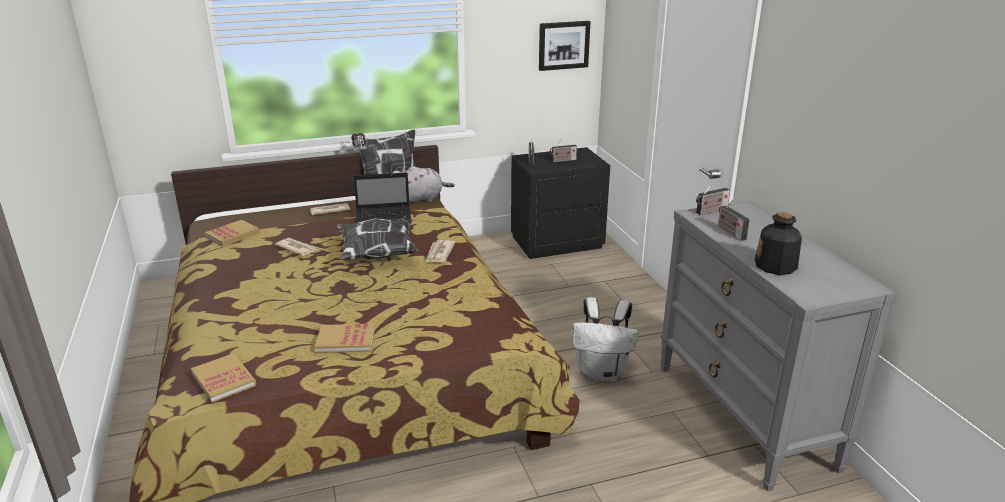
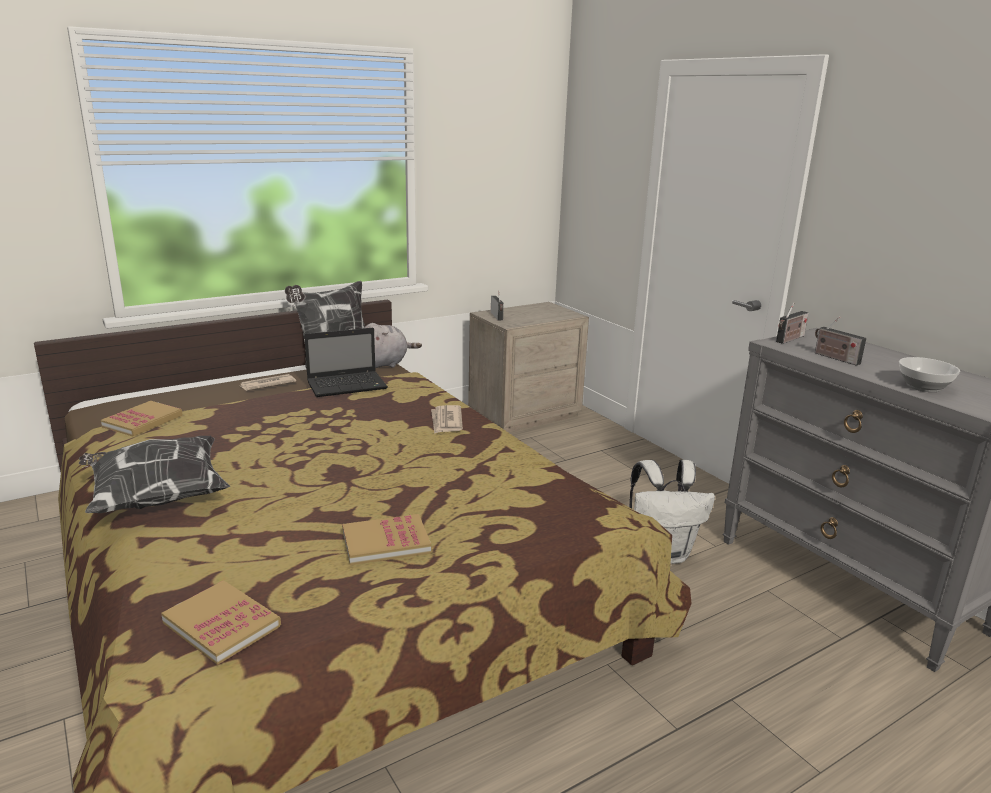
camera: 15 degrees left, 5 degrees down
newspaper [275,238,318,256] -> none
pillow [334,218,419,260] -> pillow moved to [79,436,230,513]
black nightstand [511,147,610,259] -> beige nightstand [468,302,589,433]
picture [539,21,591,71] -> none
radio [550,139,577,162] -> none
bottle [755,212,802,275] -> bowl [899,357,960,392]

